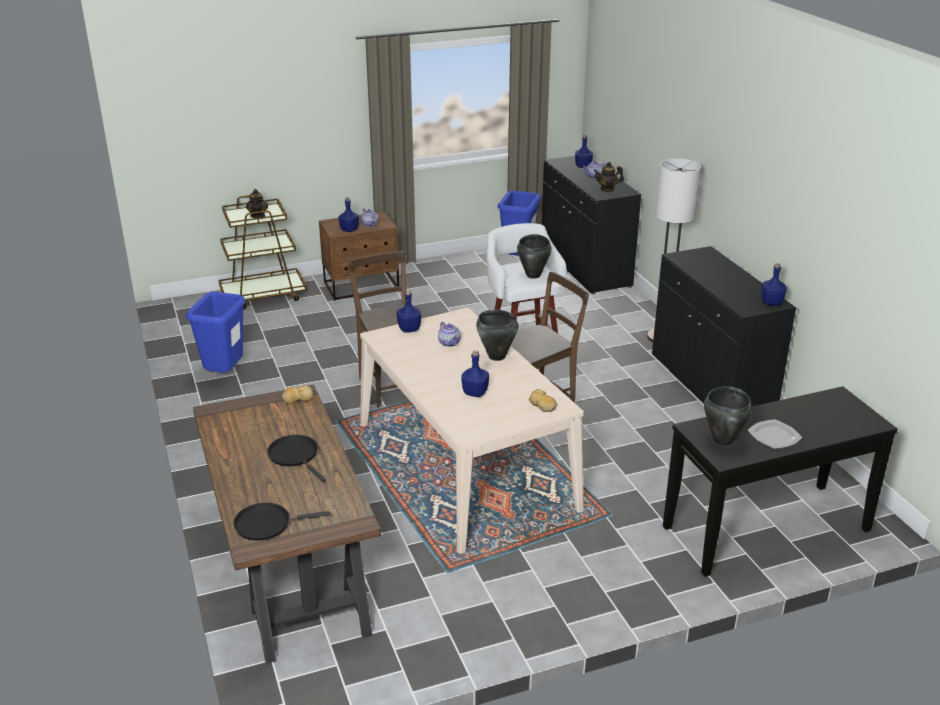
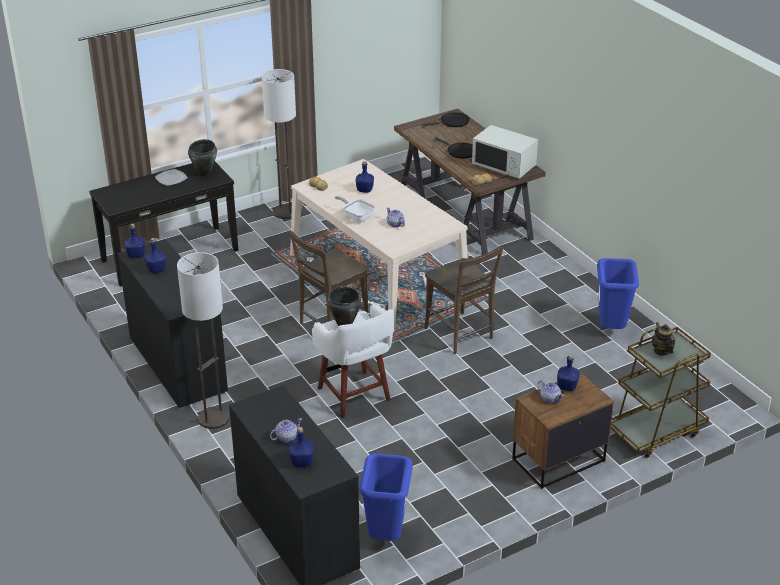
camera: 170 degrees right, 5 degrees up
blue bottle [397,290,421,333] -> blue bottle moved to [144,238,166,274]
black cooking pot [476,309,518,361] -> frying pan [335,196,375,223]
teapot [594,162,624,192] -> none
none -> floor lamp [262,69,296,219]
none -> white microwave [472,125,538,179]

